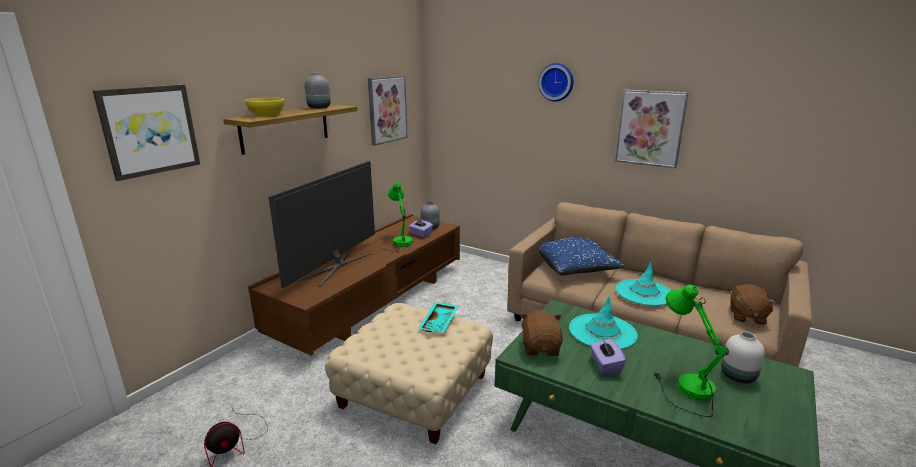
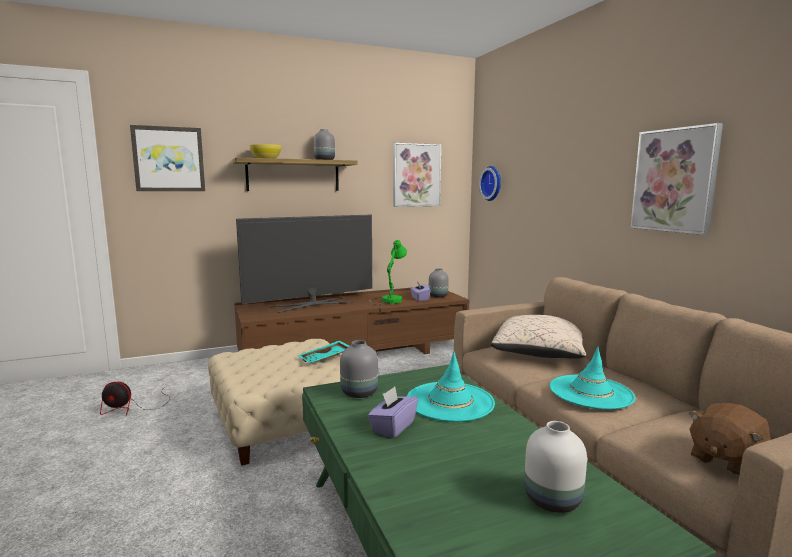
camera: 35 degrees right, 10 degrees down
brown plush toy [520,311,563,356] -> grey vase [340,340,378,398]
wall clock [538,63,573,102] -> wall clock moved to [479,166,501,201]
blue pillow [539,237,624,276] -> beige pillow [491,315,586,359]
green table lamp [654,285,729,417] -> none

